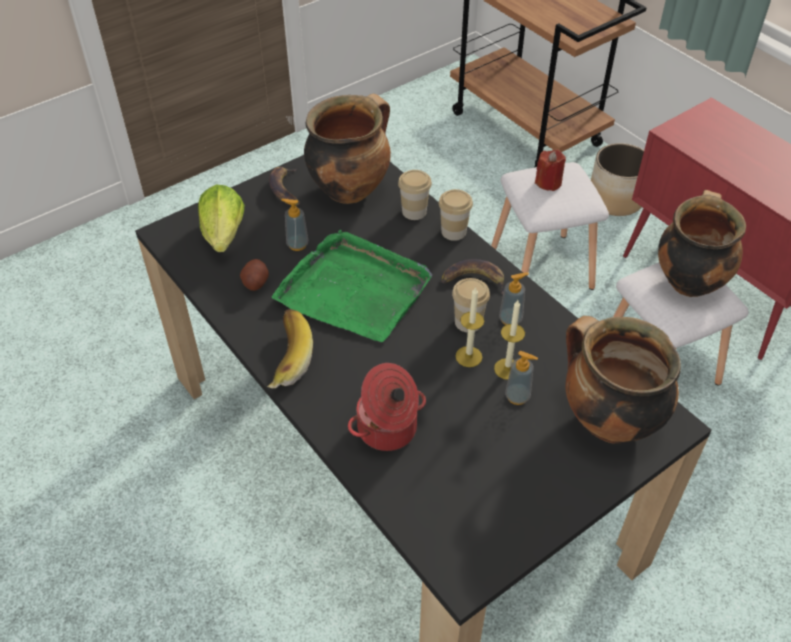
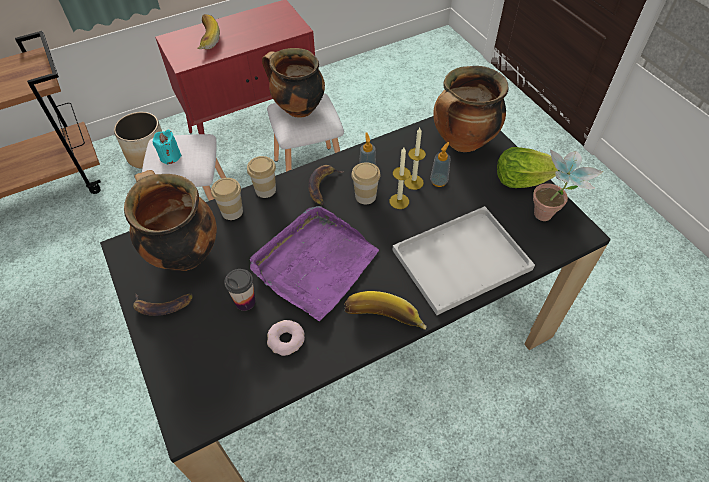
camera: 80 degrees left, 5 degrees up
lettuce [198,184,244,252] -> lettuce moved to [497,147,558,188]
potato [240,259,269,291] -> donut [267,320,305,356]
green tray [272,230,432,342] -> purple tray [250,206,379,321]
soap dispenser [281,199,308,251] -> cup [224,269,256,311]
cooking pot [348,363,426,451] -> white tray [393,206,535,315]
red candle [535,149,566,191] -> turquoise candle [153,130,182,165]
none -> banana [197,14,220,49]
none -> potted plant [533,149,604,221]

